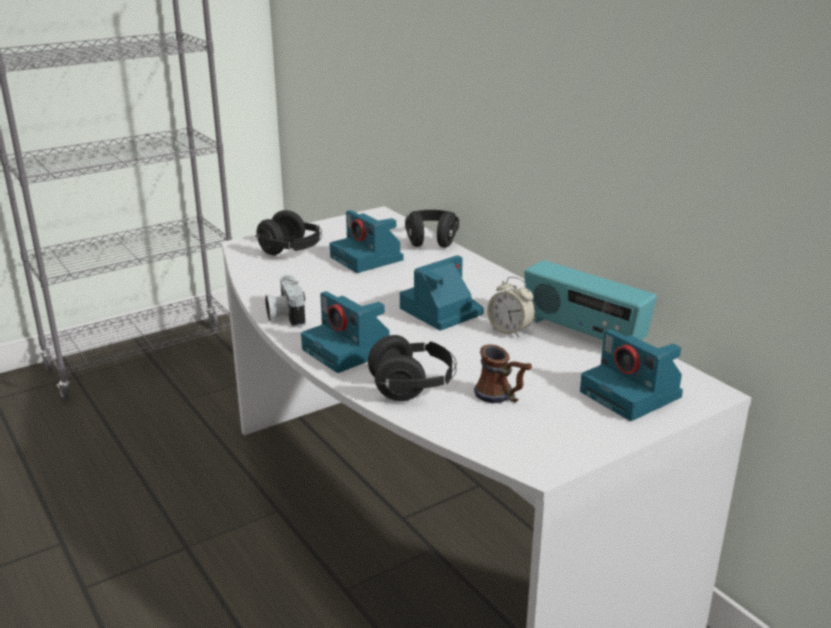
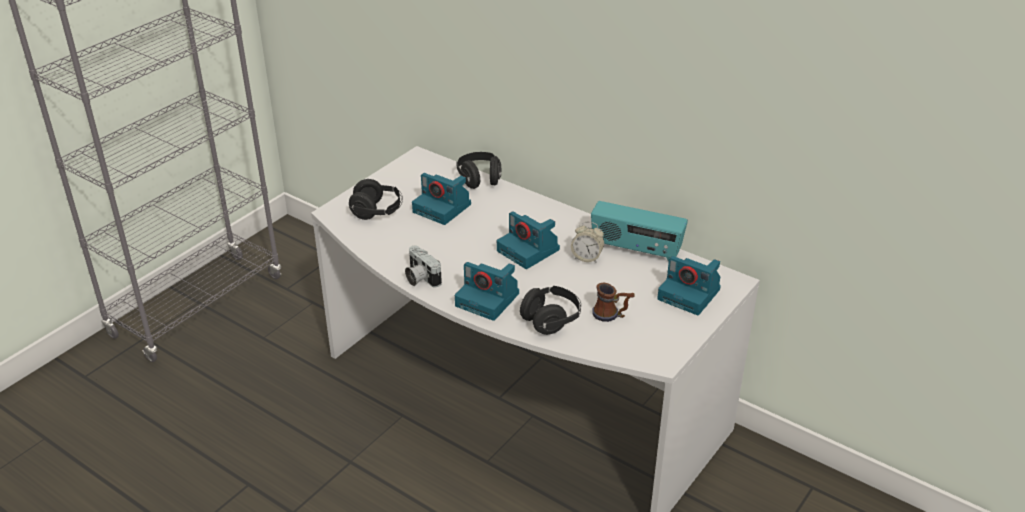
camera: 20 degrees left, 10 degrees up
camera [400,255,484,330] -> camera turned 75 degrees counterclockwise [497,211,560,269]

